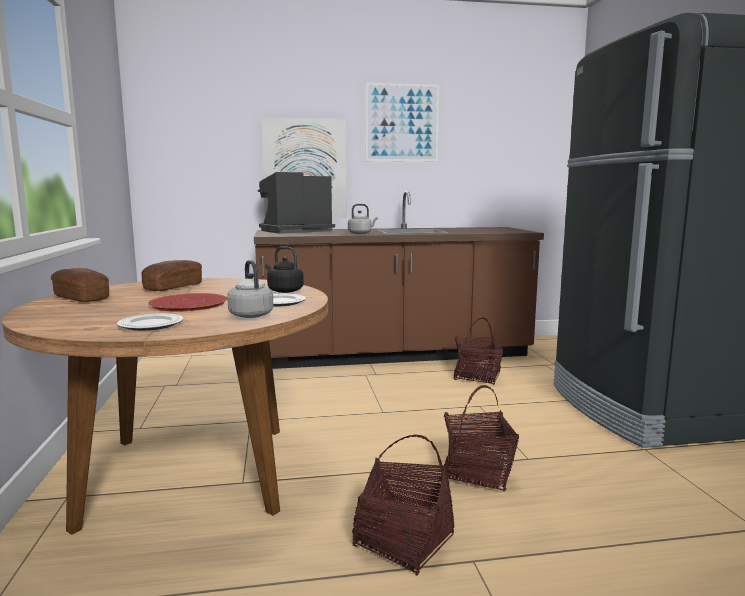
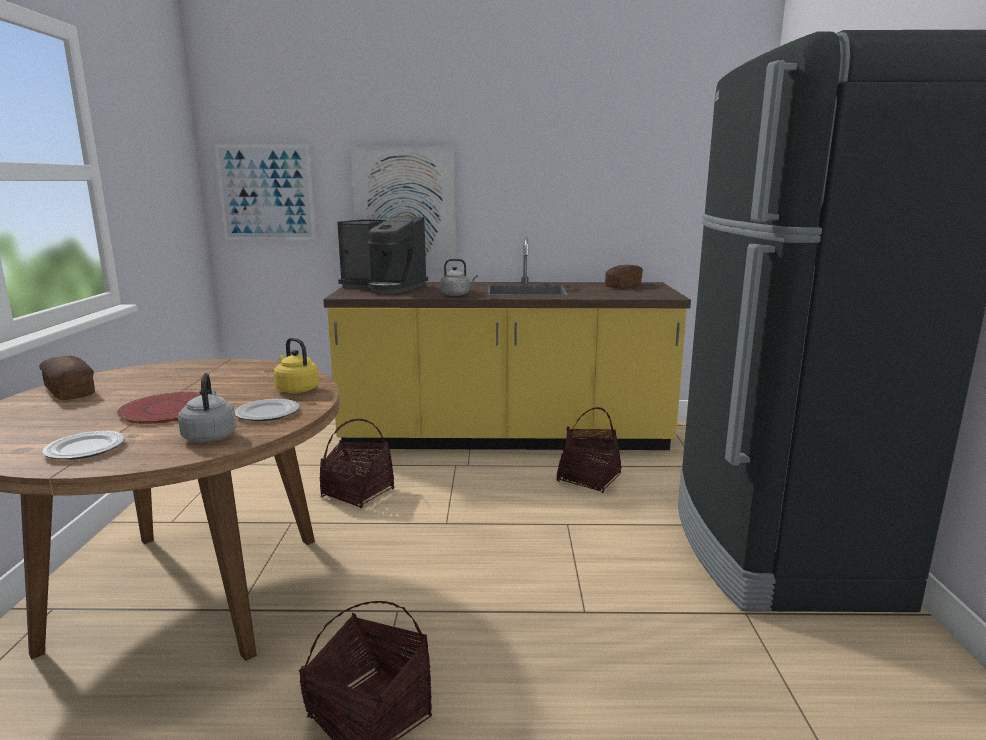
camera: 10 degrees right, 5 degrees up
bread [141,260,202,291] -> bread moved to [605,265,643,288]
brown counter [254,191,544,369] -> yellow counter [323,237,691,450]
coffee machine [258,172,335,234] -> coffee machine turned 135 degrees counterclockwise [337,216,428,294]
black kettle [265,246,304,293] -> yellow kettle [274,338,319,393]
picture [365,82,439,162] -> picture moved to [214,144,316,240]
basket [444,385,519,492] -> basket moved to [320,419,394,508]

